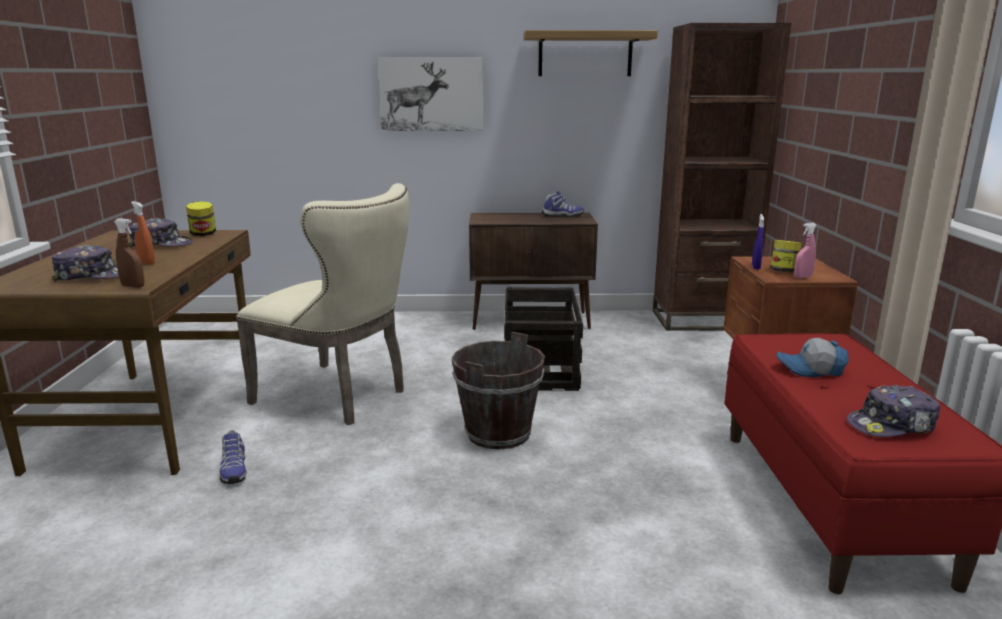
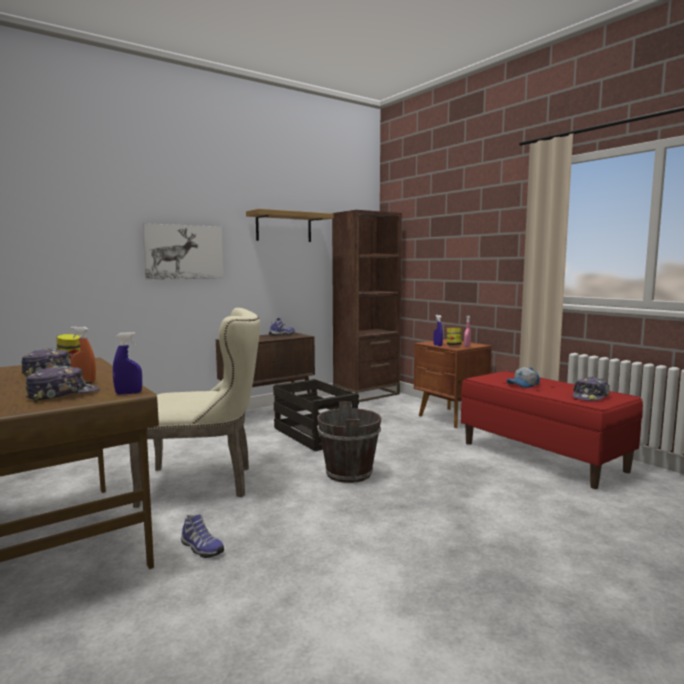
camera: 35 degrees left, 10 degrees down
brown spray bottle [114,218,144,288] -> blue spray bottle [113,332,142,394]

